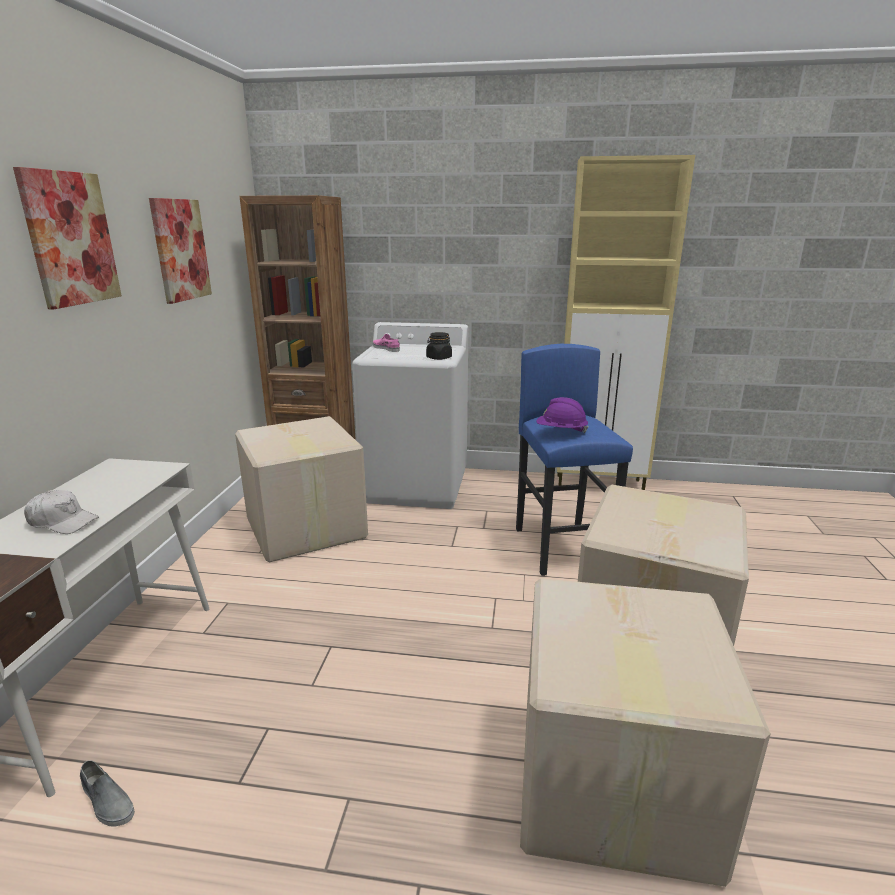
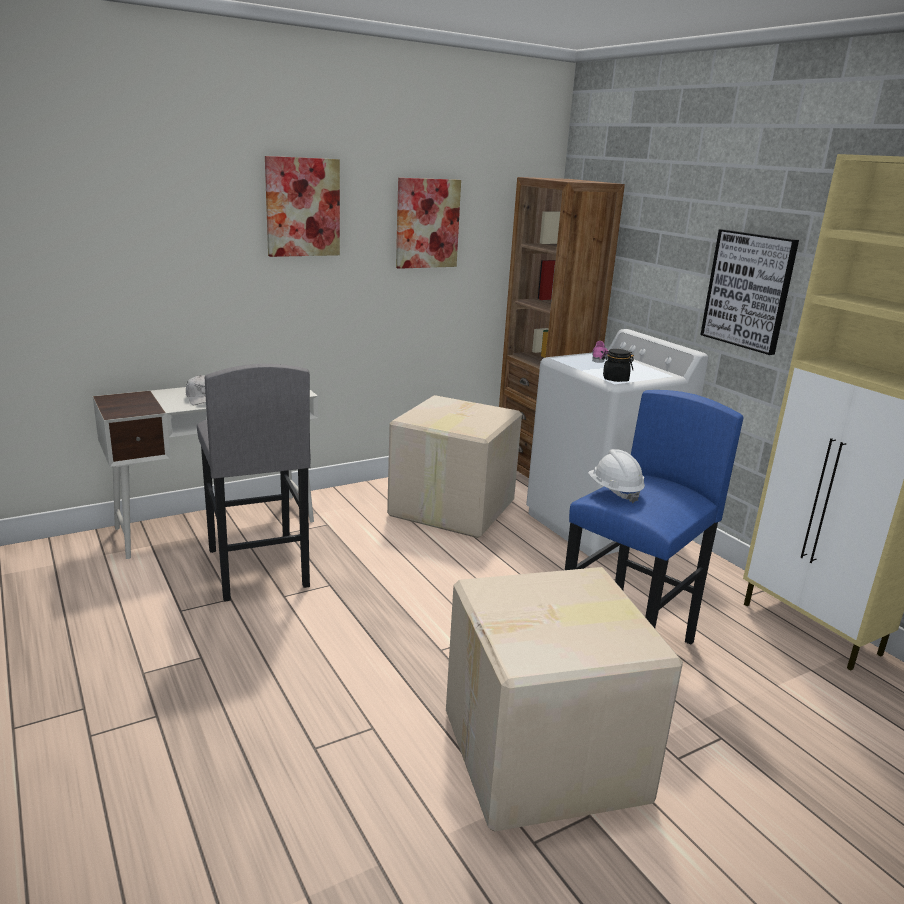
camera: 50 degrees right, 0 degrees up
grey shoe [80,760,135,827] -> none
cardboard box [520,578,771,887] -> none
purple hard hat [536,397,588,433] -> white hard hat [588,449,645,503]
none -> grey stool [197,364,311,602]
none -> picture [700,229,799,355]

